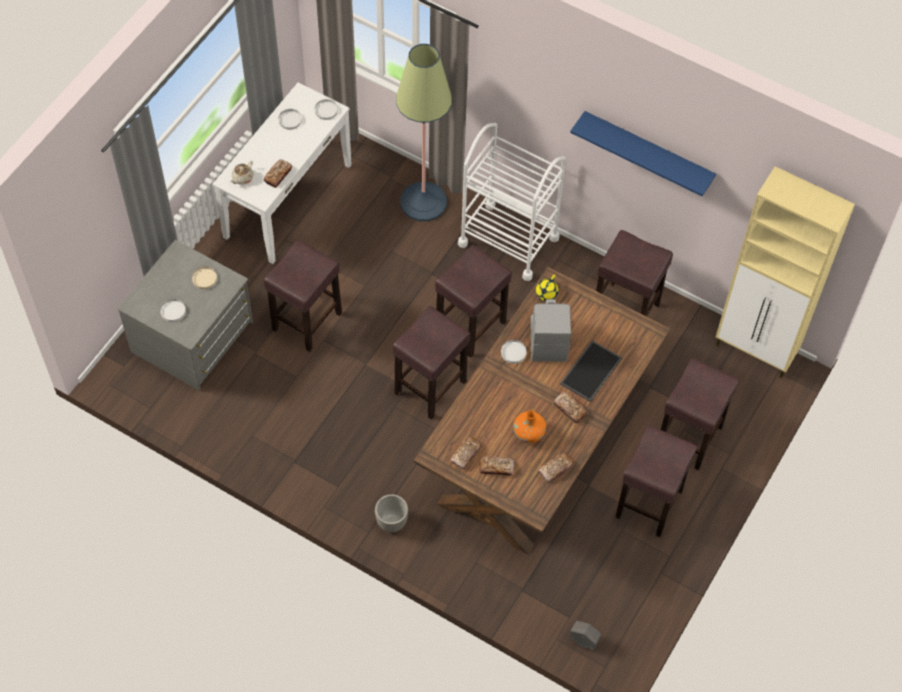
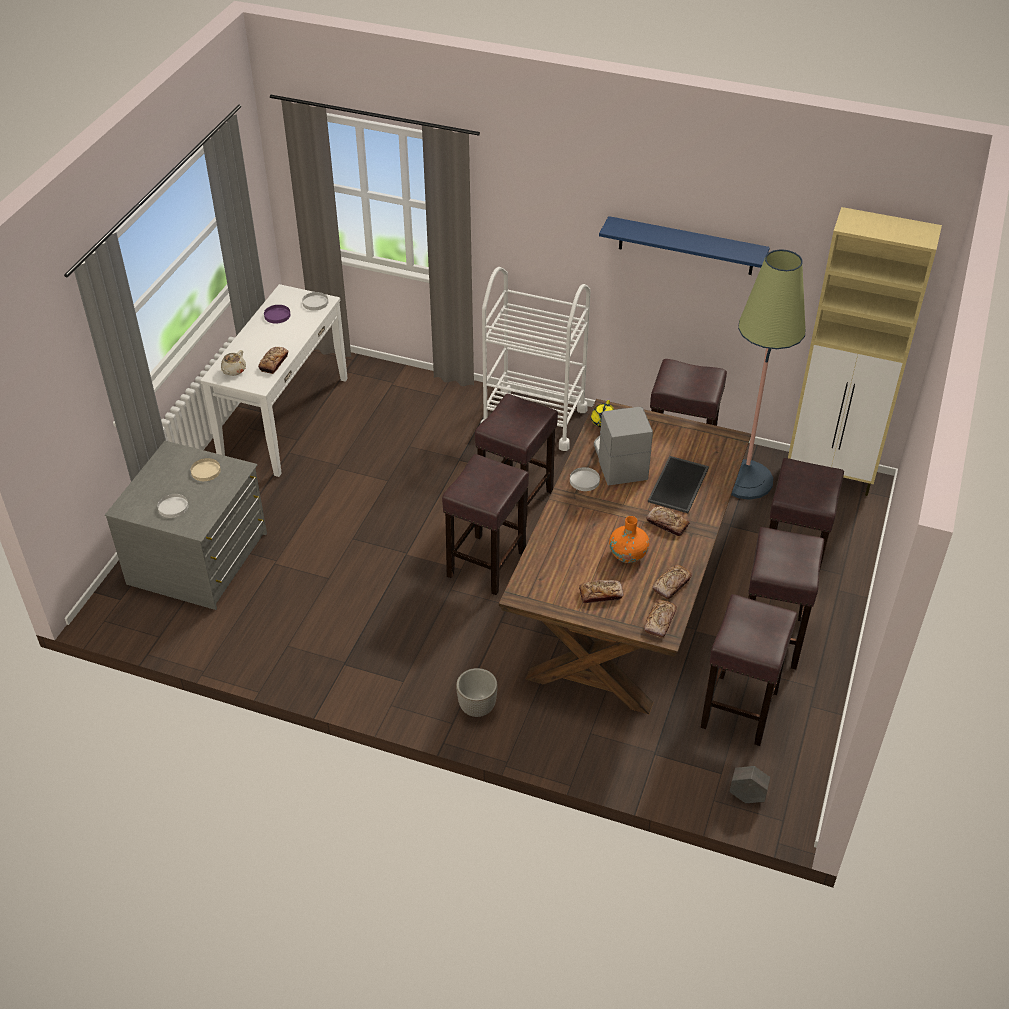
camera: 10 degrees left, 15 degrees down
brown stool [264,240,342,352] -> brown stool moved to [700,594,798,746]
white plate [278,109,302,130] -> purple plate [264,305,291,324]
floor lamp [396,44,452,221] -> floor lamp moved to [731,249,806,500]
bread [450,436,482,469] -> bread moved to [644,599,677,638]

